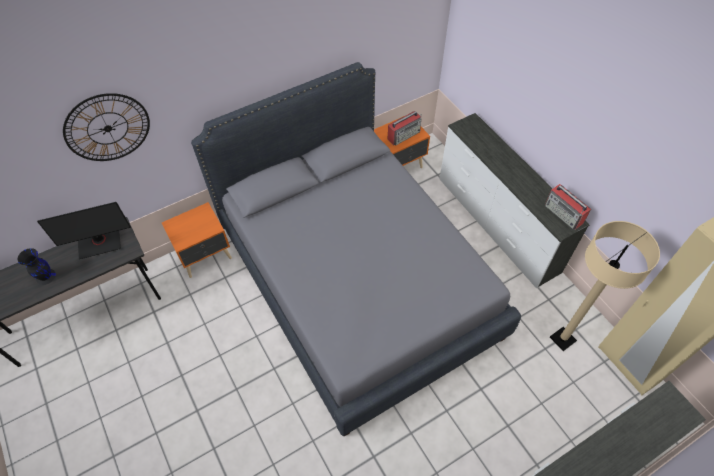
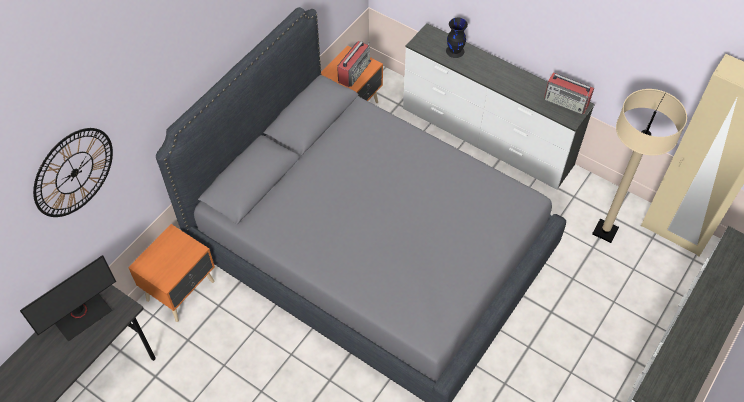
camera: 25 degrees left, 0 degrees up
black vase [18,248,56,285] -> black vase moved to [446,18,468,58]

